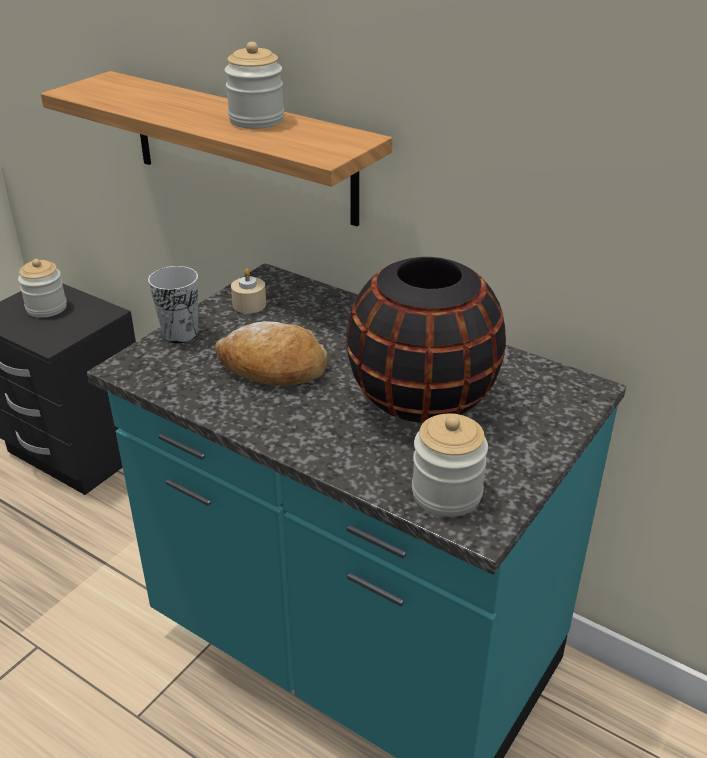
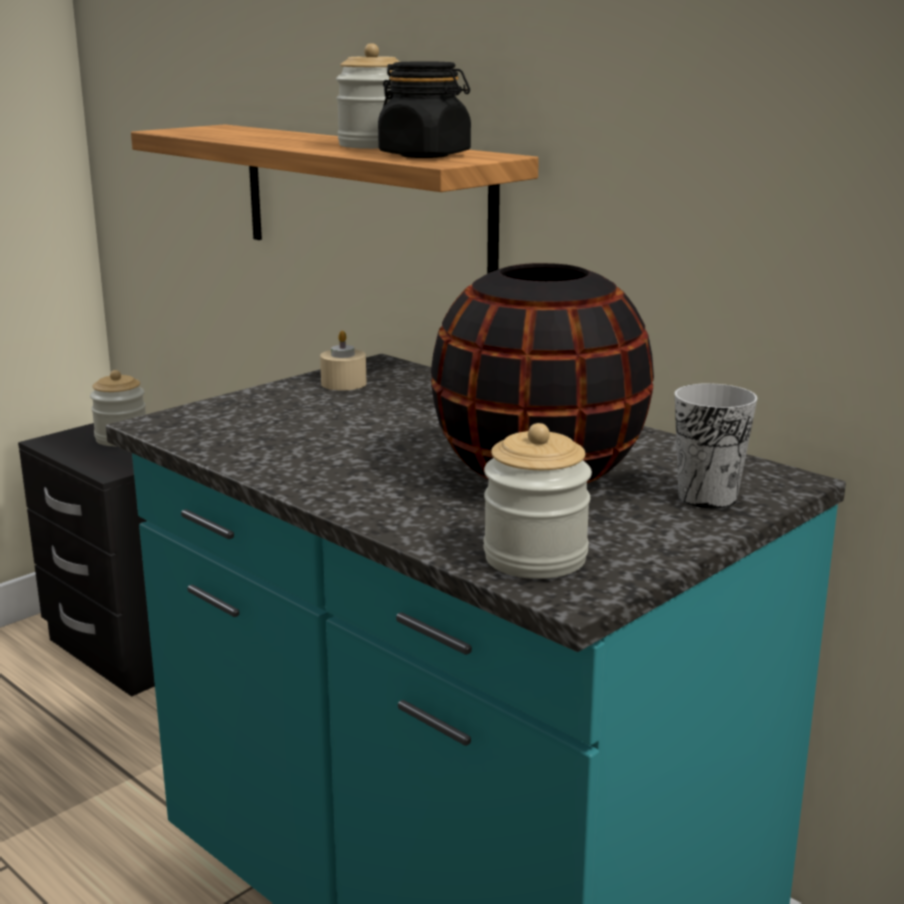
camera: 10 degrees right, 15 degrees down
cup [148,266,198,344] -> cup moved to [675,383,757,509]
bread [215,321,329,386] -> none
none -> black jar [378,61,471,158]

